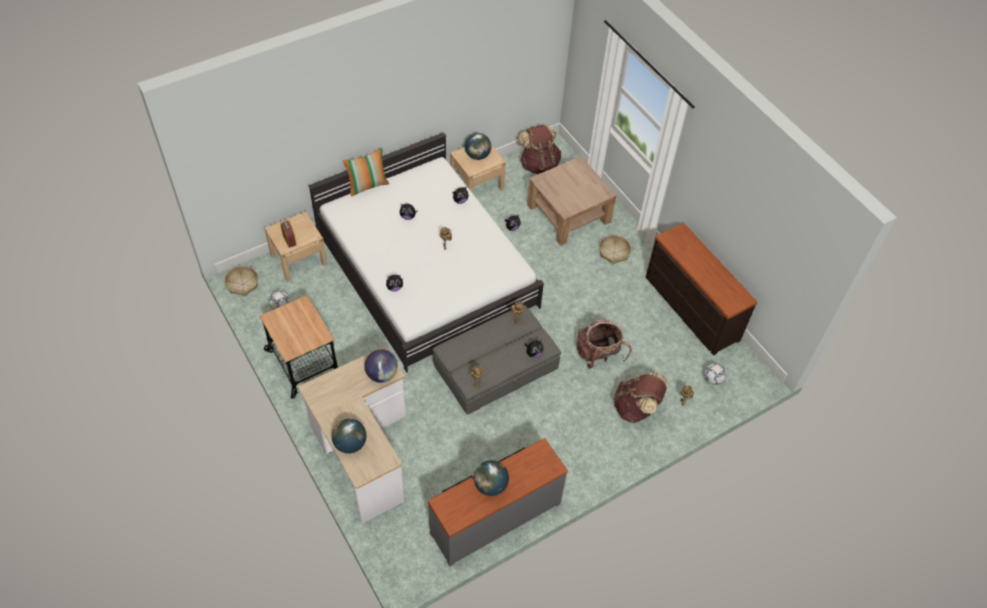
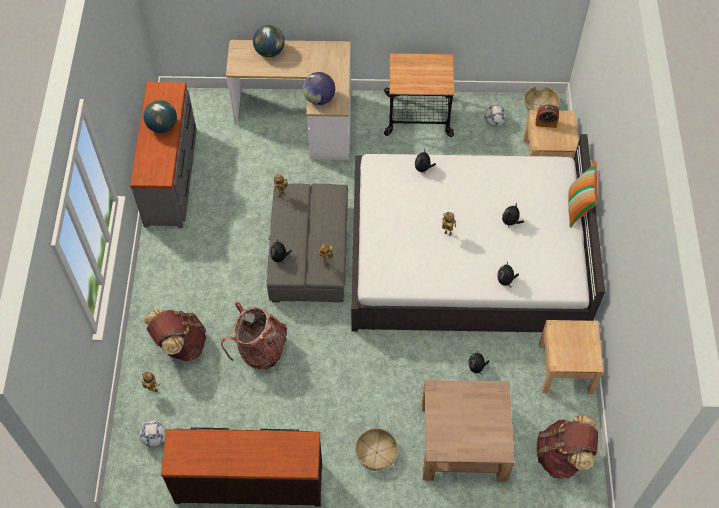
camera: 125 degrees right, 5 degrees up
globe [465,133,491,160] -> none

